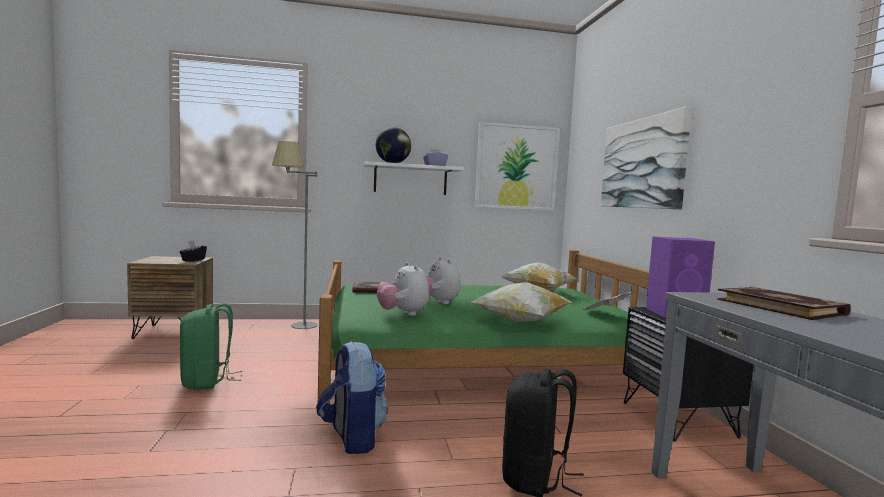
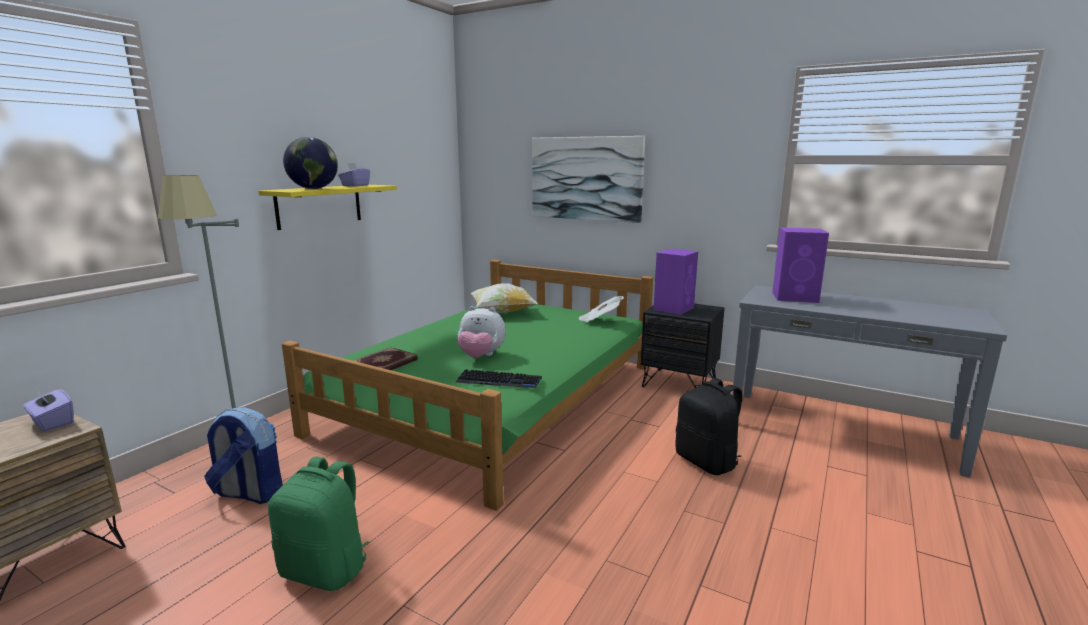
camera: 50 degrees left, 10 degrees up
black tissue box [180,240,207,262] -> purple tissue box [24,387,74,432]
backpack [316,341,388,454] -> backpack moved to [204,407,283,504]
white shelf [364,161,464,195] -> yellow shelf [259,185,397,230]
plush toy [377,262,429,316] -> keyboard [456,369,542,388]
pillow [471,282,572,322] -> none
picture [475,122,560,210] -> none
book [717,287,851,320] -> purple speaker [772,228,829,303]

